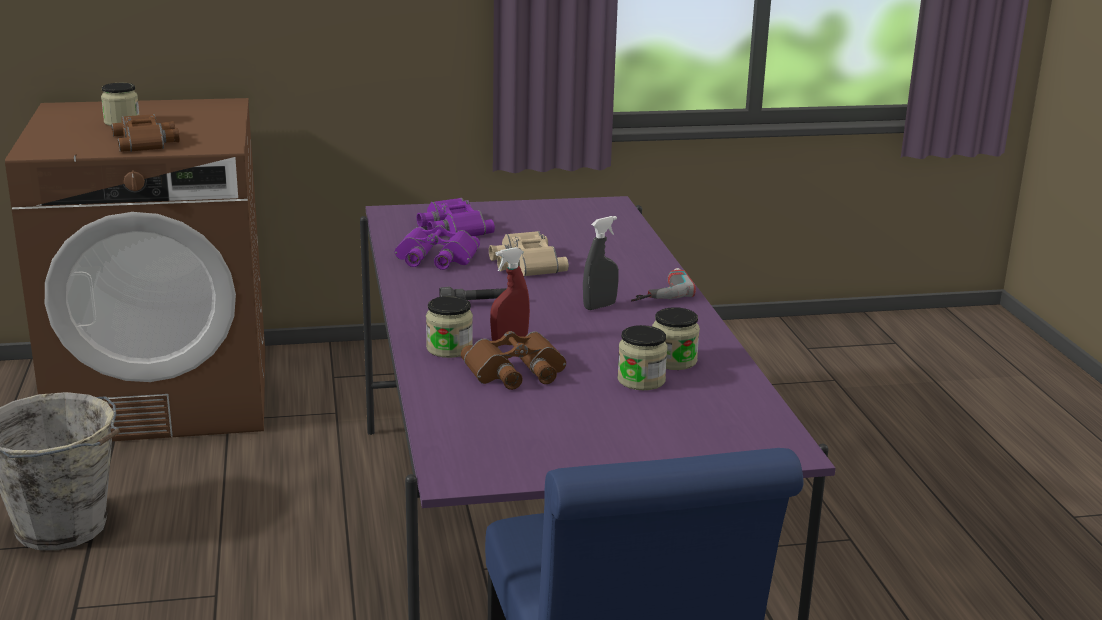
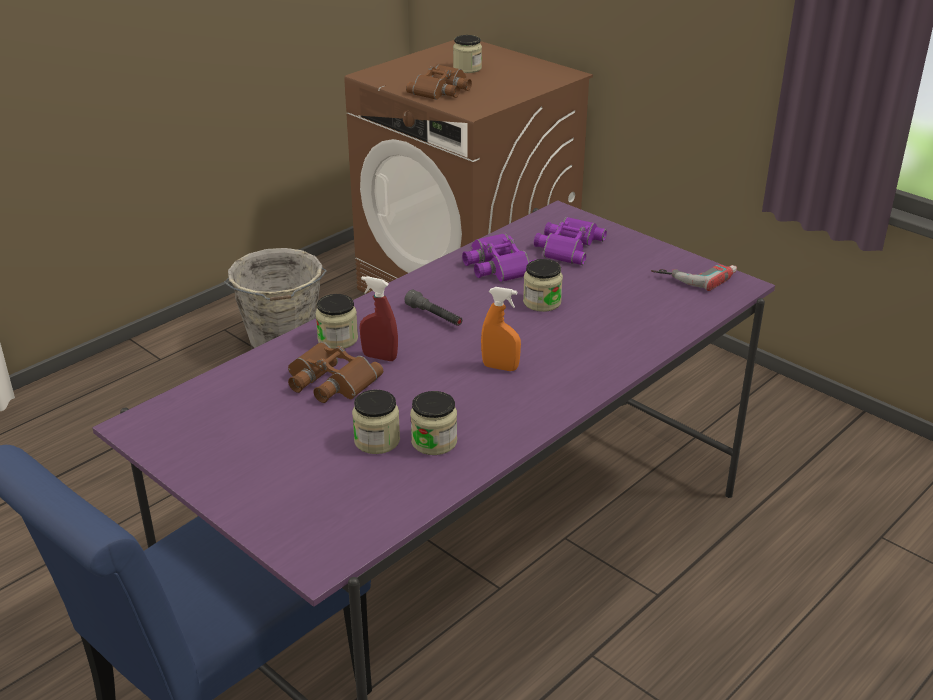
camera: 55 degrees right, 10 degrees up
beige binoculars [489,231,569,276] -> jar [523,259,563,312]
grey spray bottle [583,216,619,310] -> orange spray bottle [481,287,521,371]
power drill [631,268,696,301] -> power drill moved to [651,264,737,291]

